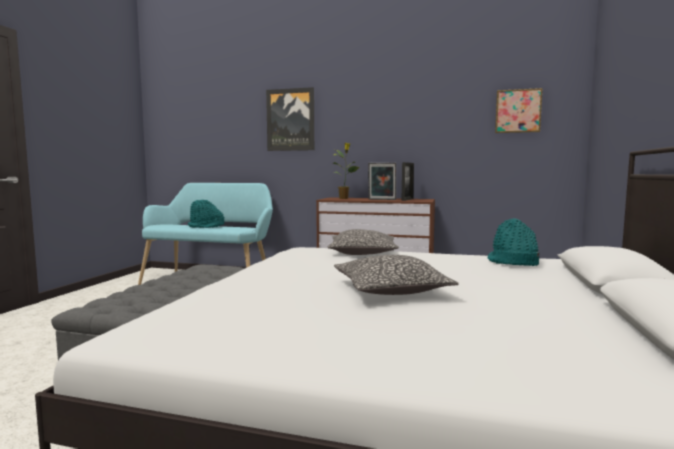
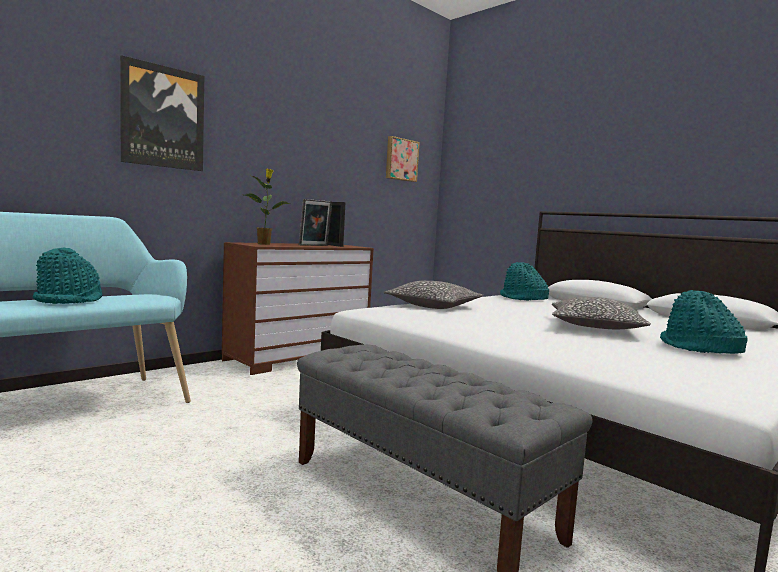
camera: 60 degrees left, 0 degrees up
none -> turquoise hat [660,290,748,354]

